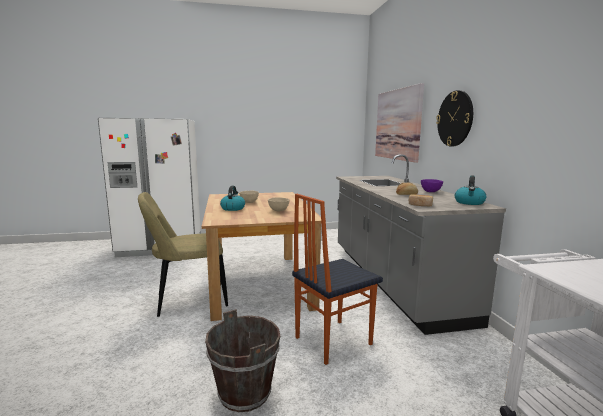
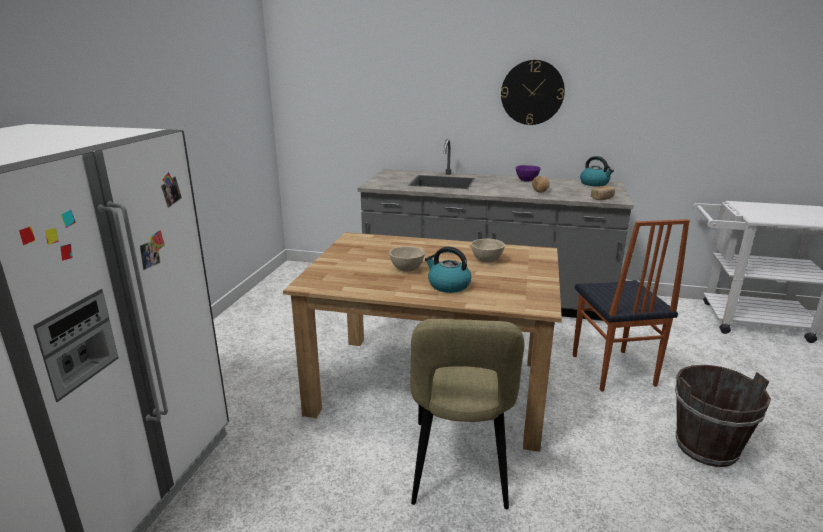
camera: 65 degrees left, 10 degrees up
picture [375,83,424,163] -> none

